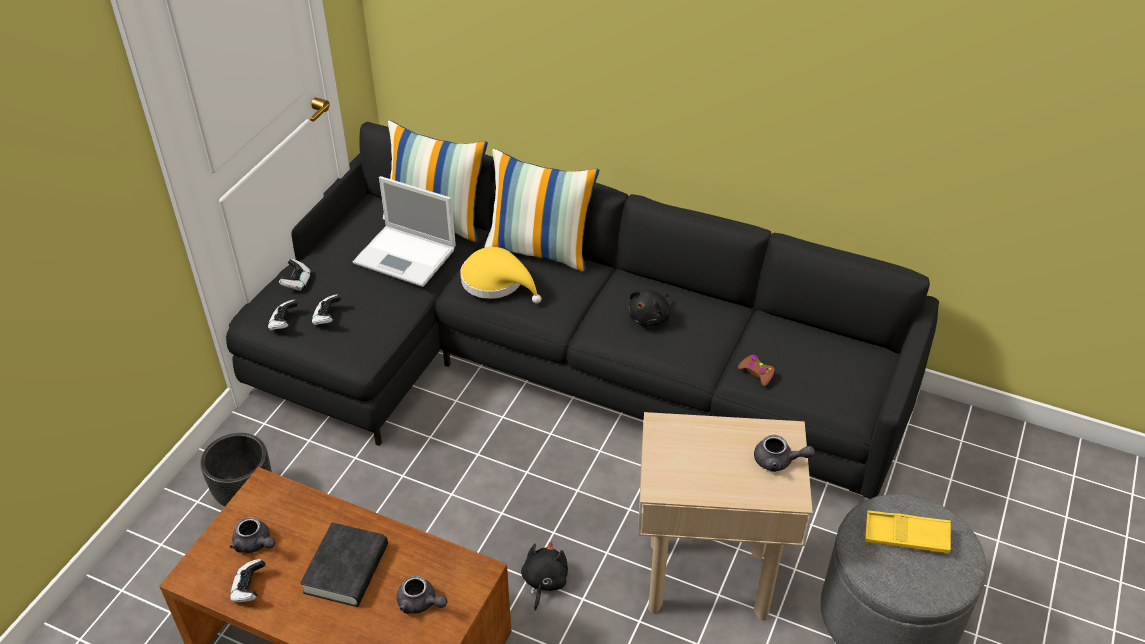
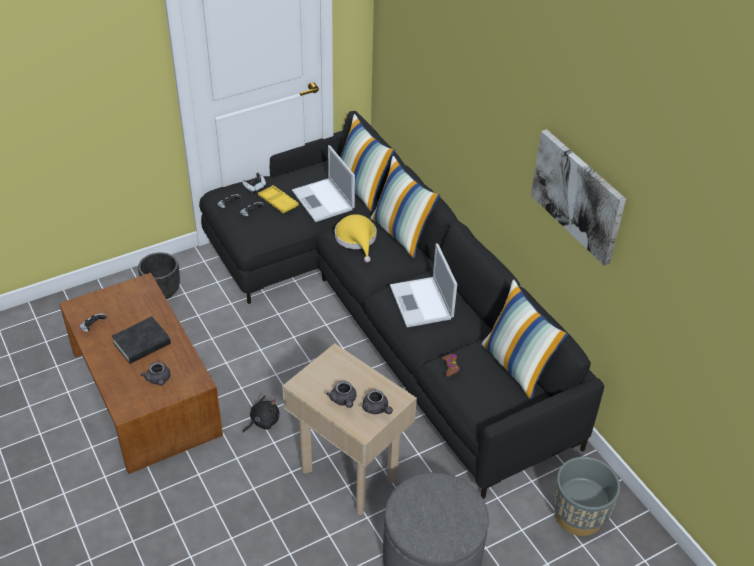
camera: 35 degrees right, 0 degrees up
grey teapot [230,517,275,553] -> grey teapot moved to [326,381,357,408]
black plush toy [628,290,671,326] -> laptop [390,243,457,327]
yellow tray [865,511,951,553] -> yellow tray moved to [258,185,299,213]
none -> pillow [482,279,568,400]
none -> picture [531,129,626,266]
none -> grey planter [553,457,620,536]

